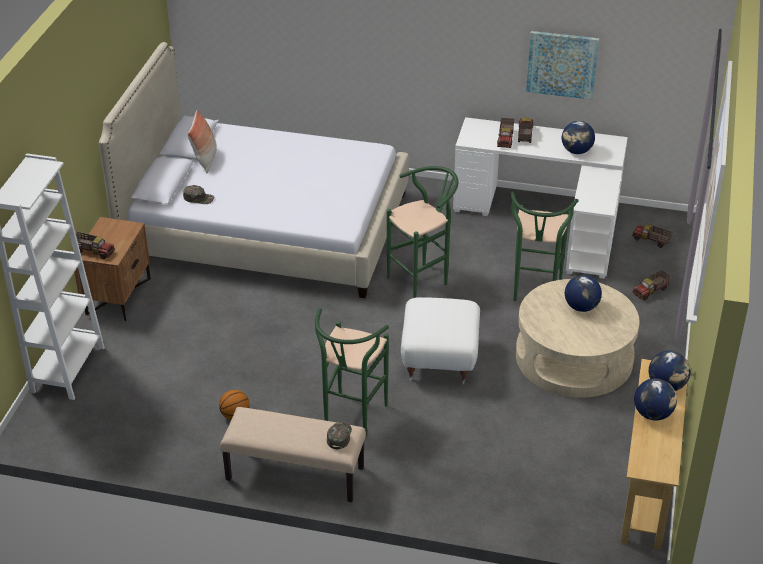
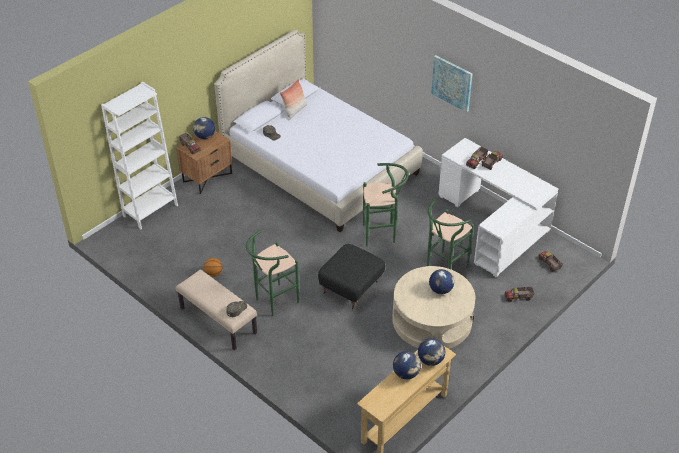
camera: 30 degrees right, 5 degrees up
white ottoman [401,297,480,384] -> black ottoman [318,244,385,309]
picture [526,31,599,100] -> picture moved to [431,55,473,112]
globe [562,121,595,154] -> globe moved to [193,117,215,139]

